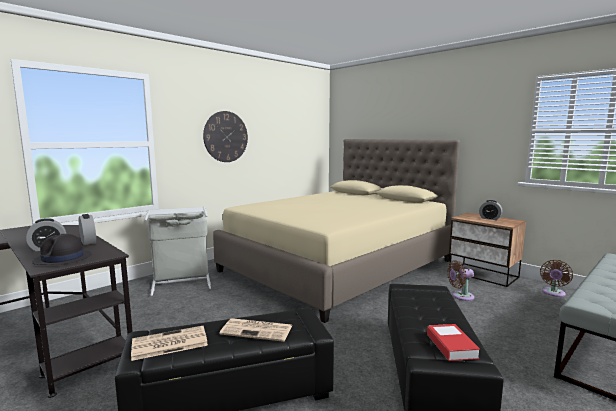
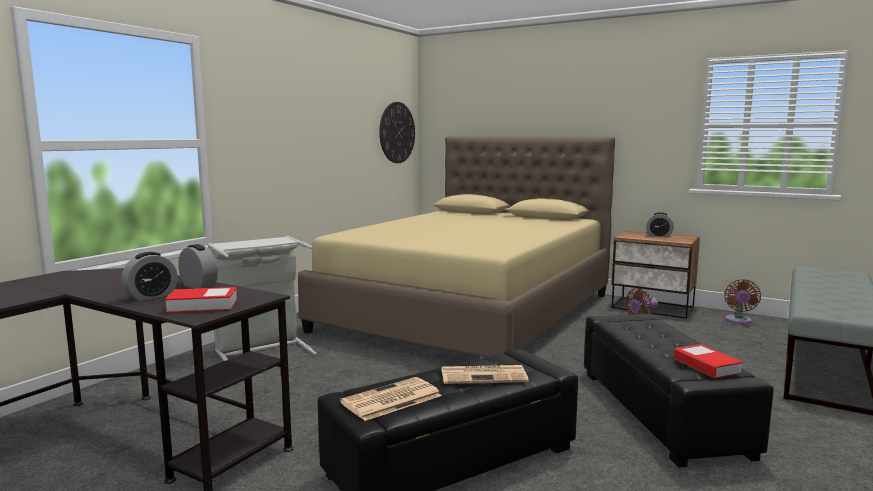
camera: 15 degrees left, 0 degrees up
black hat [32,234,92,265] -> book [165,287,237,313]
wall clock [203,111,248,162] -> wall clock moved to [379,102,415,163]

